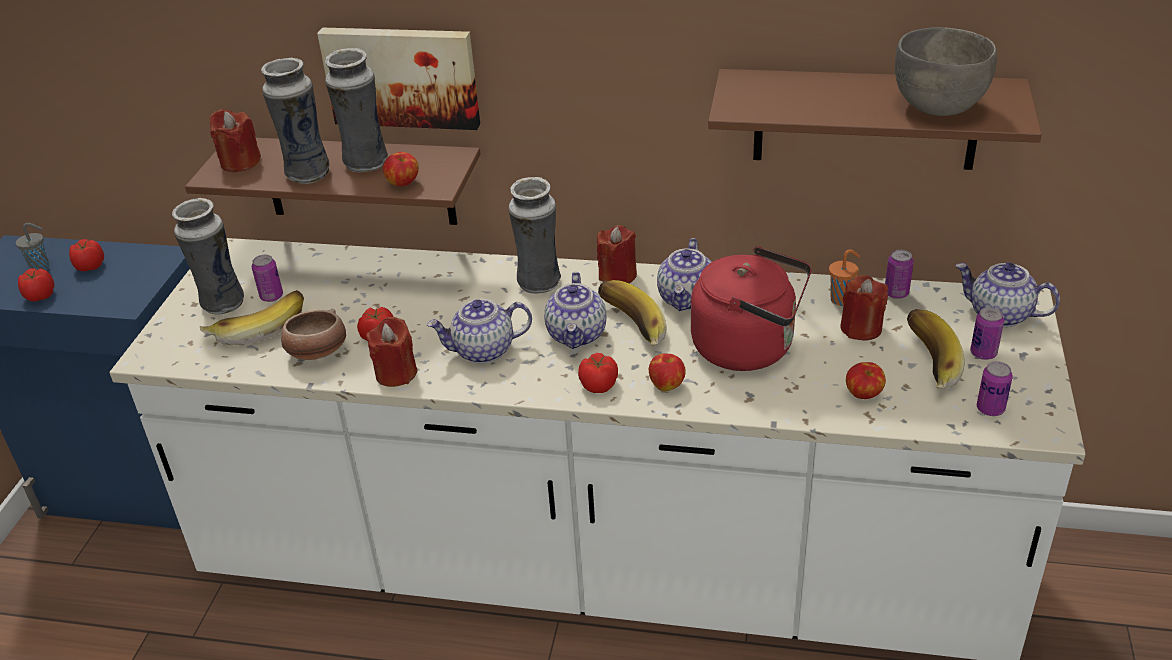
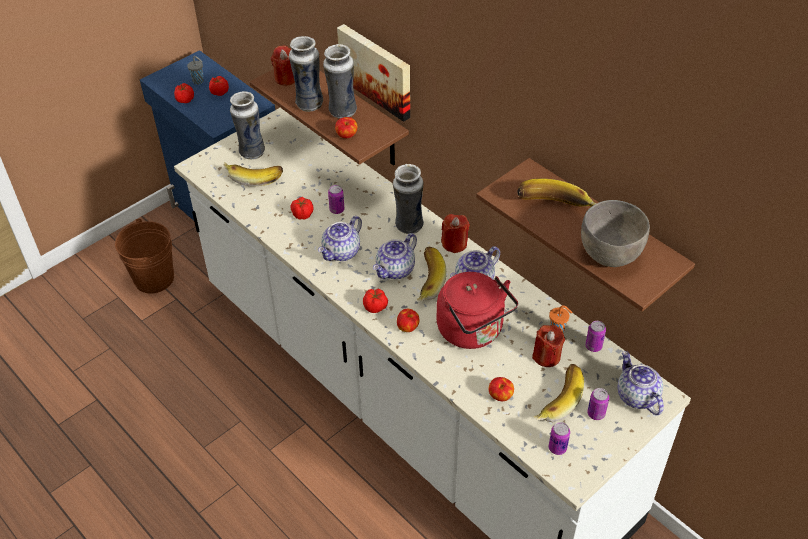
camera: 35 degrees right, 10 degrees up
can [252,255,283,302] -> can moved to [328,185,344,214]
bowl [281,309,346,360] -> none
red candle [366,317,417,387] -> none
teapot [427,299,532,364] -> teapot turned 75 degrees counterclockwise [318,216,362,261]
none -> brown bucket [115,219,174,293]
none -> banana [517,178,596,207]

